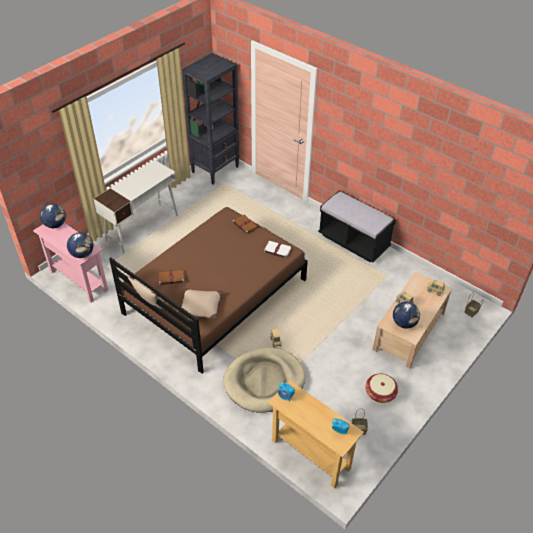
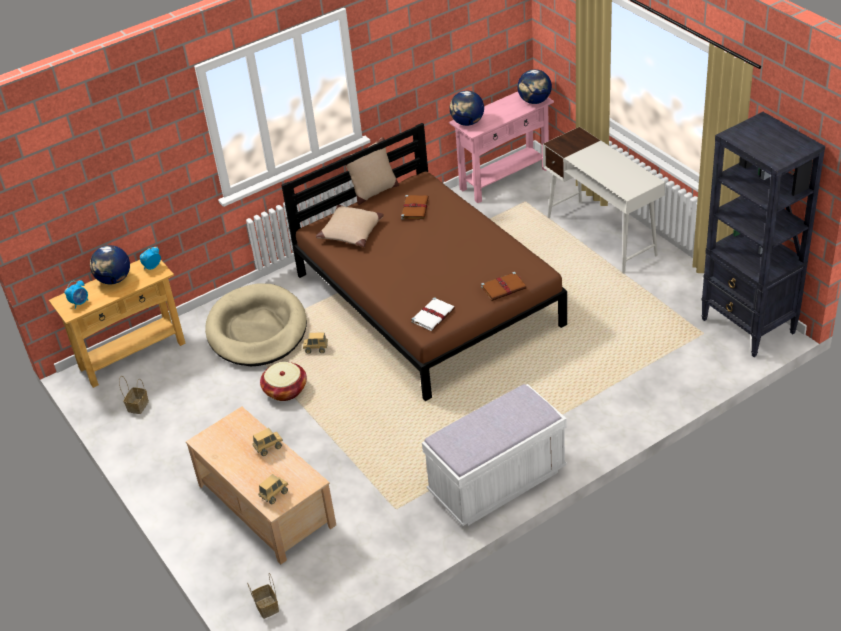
camera: 110 degrees right, 5 degrees down
black bench [318,190,396,262] -> white bench [422,384,567,526]
basket [366,373,398,403] -> basket moved to [260,362,307,401]
globe [393,302,420,329] -> globe moved to [90,245,130,284]

